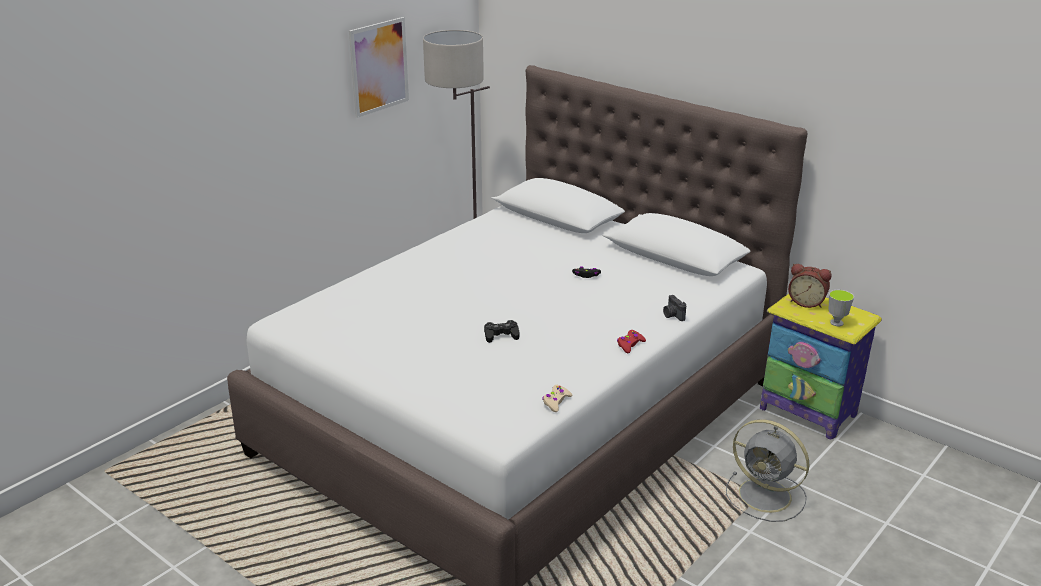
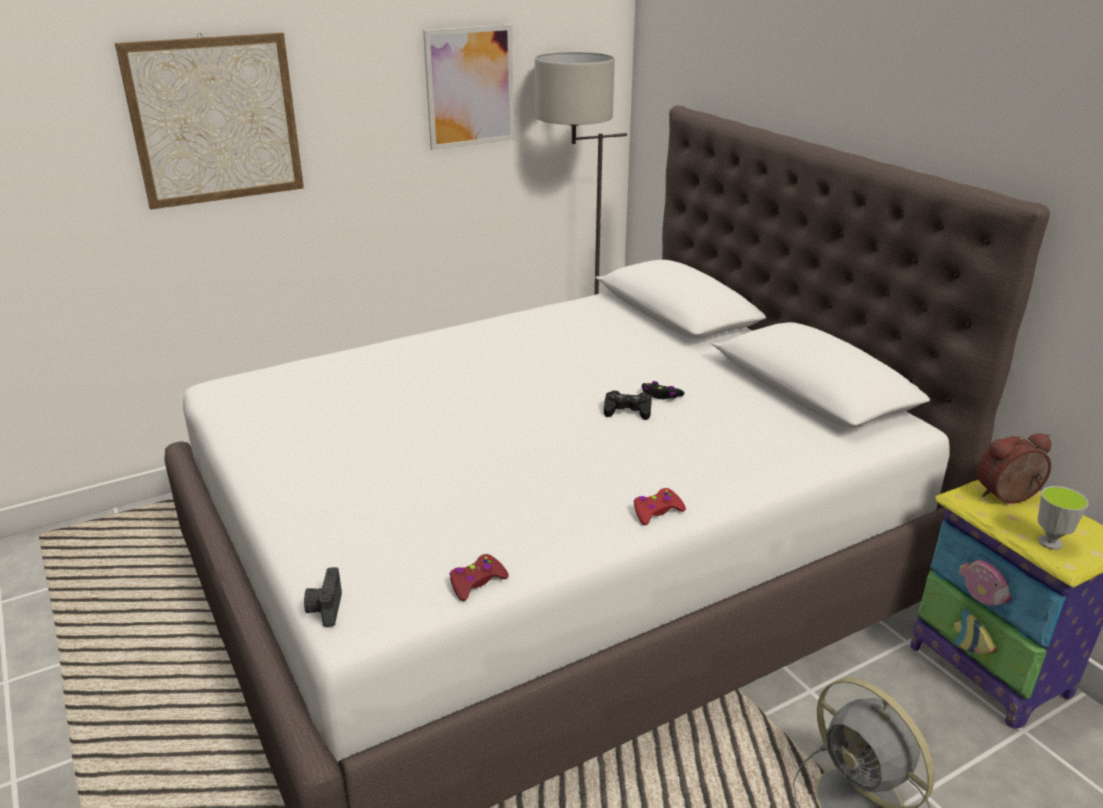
camera: 20 degrees right, 0 degrees up
black game controller [484,320,519,343] -> black game controller moved to [604,391,652,420]
beige game controller [542,385,572,412] -> red game controller [449,554,509,601]
camera [663,295,686,321] -> camera moved to [304,567,342,627]
alarm clock [788,264,832,308] -> alarm clock turned 120 degrees clockwise [977,433,1051,504]
none -> picture [115,32,304,209]

